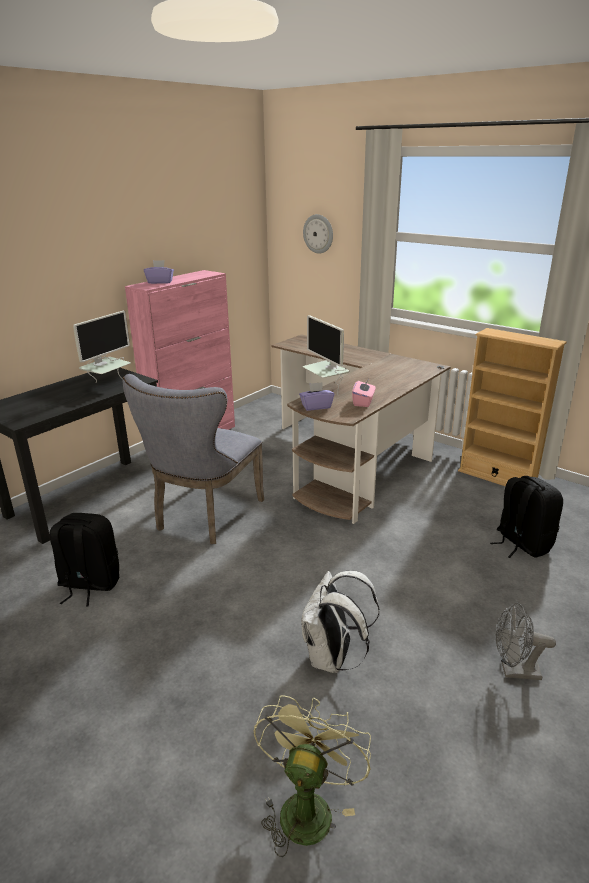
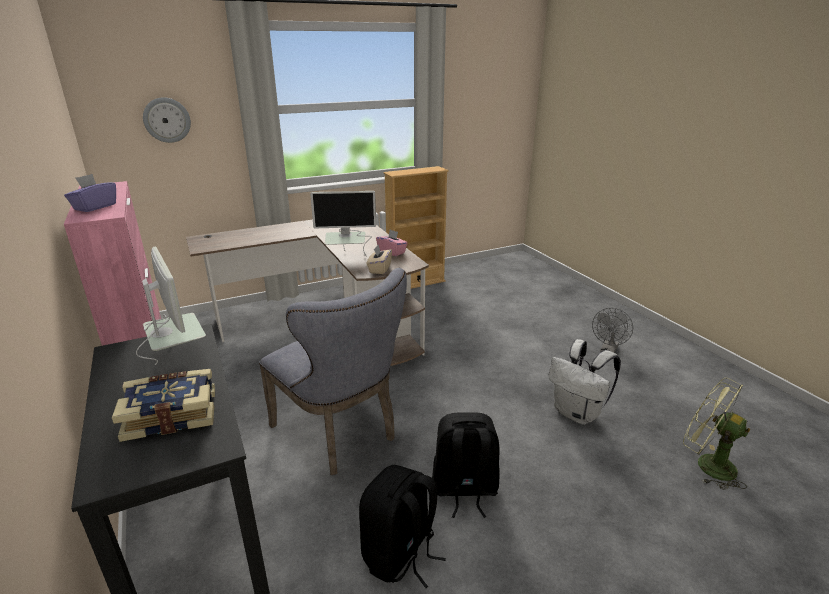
camera: 65 degrees left, 0 degrees up
purple tissue box [299,382,334,411] -> beige tissue box [367,245,392,274]
black backpack [490,476,563,558] -> black backpack moved to [432,412,500,518]
none -> book [112,369,215,442]

